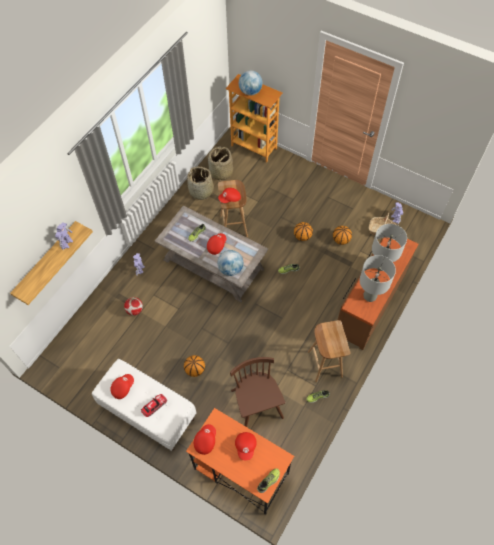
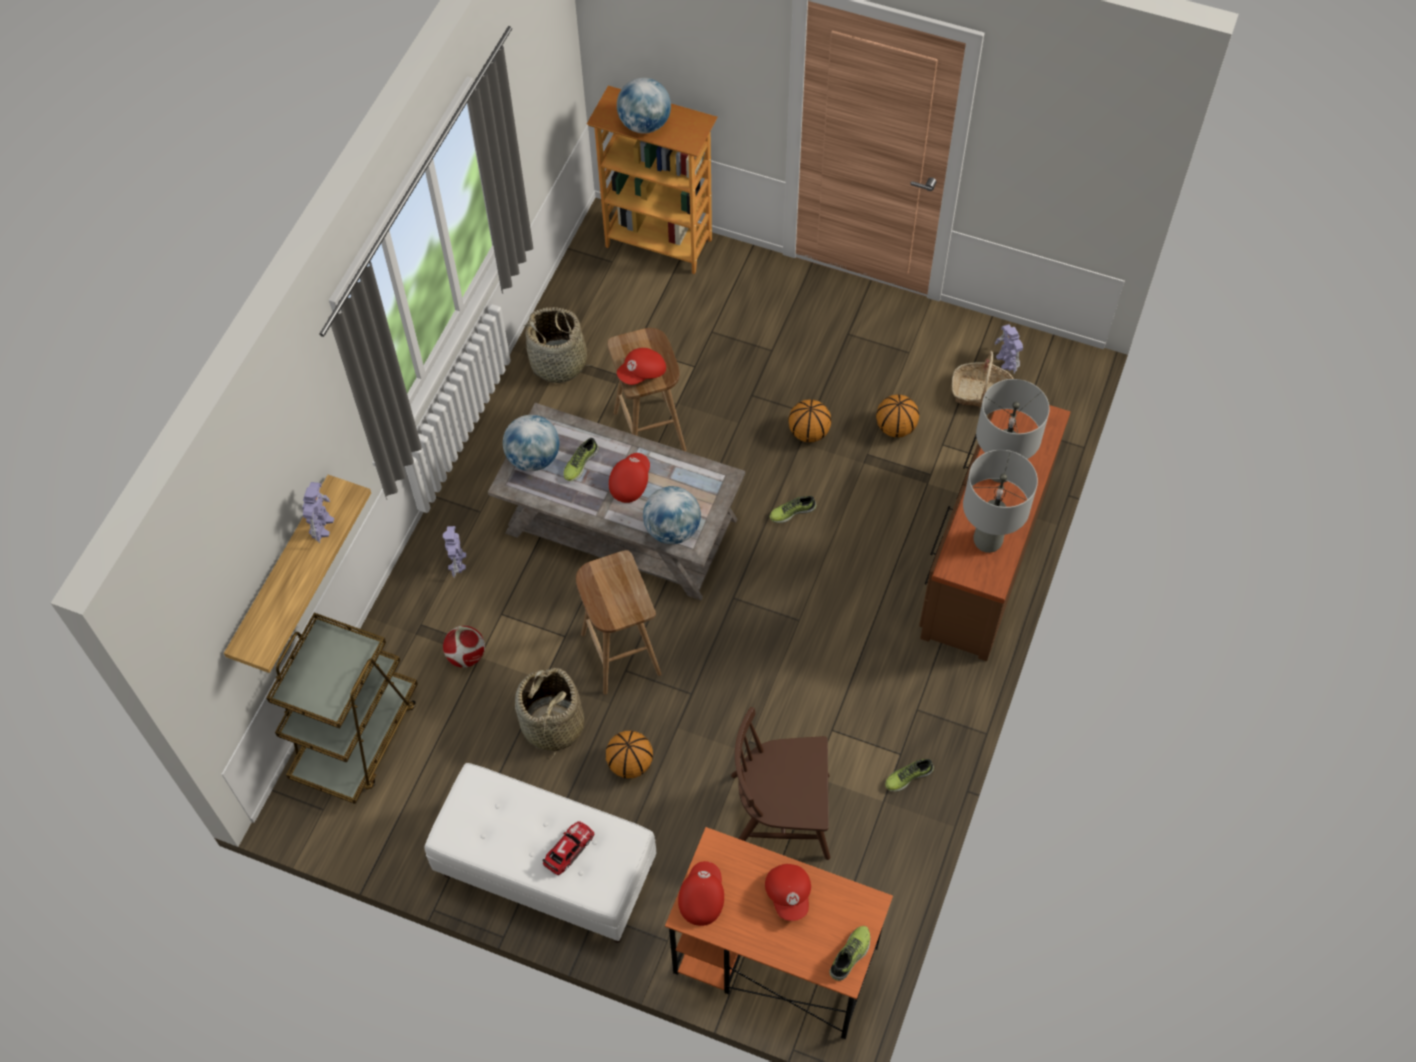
camera: 10 degrees left, 0 degrees up
red cap [110,374,134,399] -> none
basket [208,146,233,181] -> basket moved to [515,668,584,759]
brown chair [230,357,285,427] -> brown chair turned 60 degrees counterclockwise [731,707,830,860]
brown stool [308,320,350,382] -> brown stool moved to [576,550,661,694]
none -> brown cart [266,613,418,804]
none -> globe [503,415,559,471]

